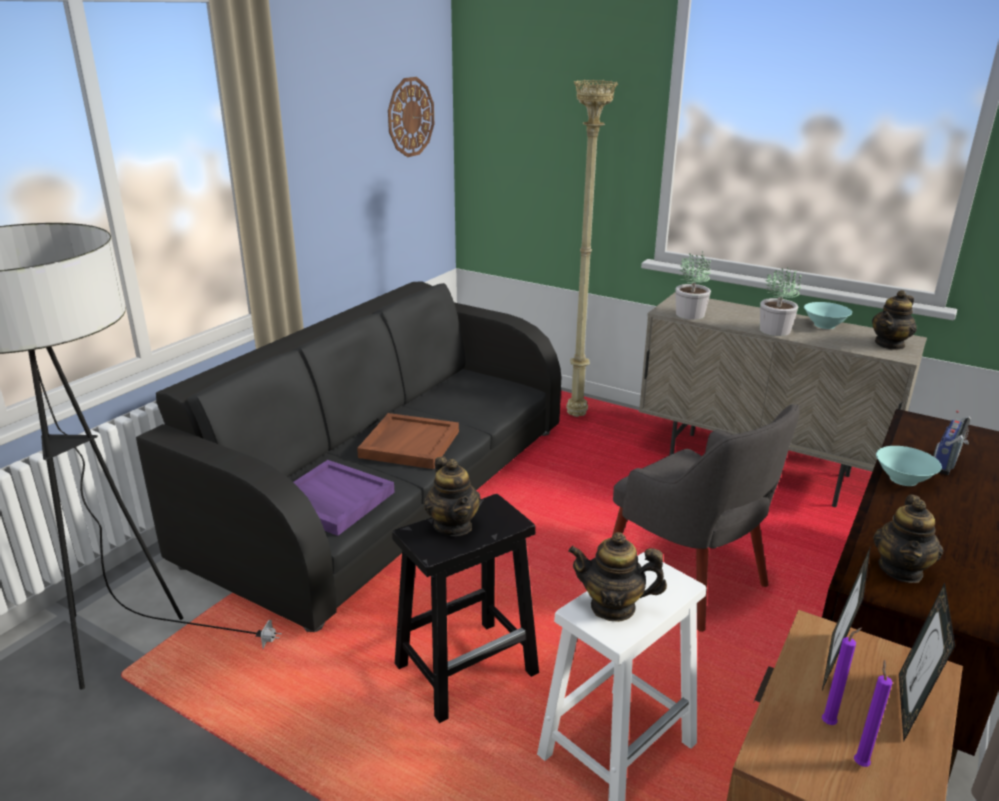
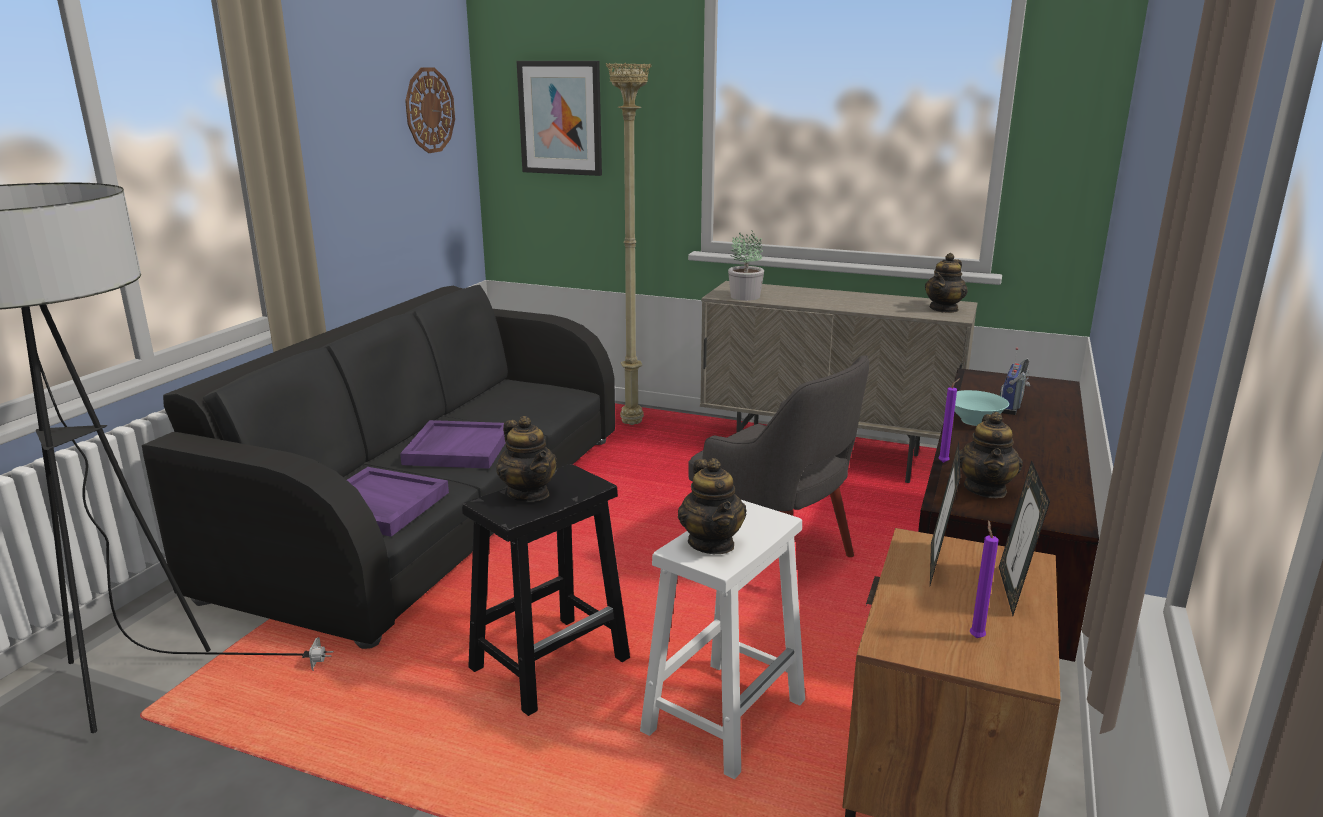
camera: 10 degrees left, 5 degrees down
brown tray [357,413,459,469] -> purple tray [400,420,505,469]
teapot [568,532,667,622] -> teapot turned 105 degrees counterclockwise [678,458,747,554]
potted plant [760,267,801,336] -> none
turquoise bowl [804,302,852,329] -> none
purple candle [822,628,862,725] -> purple candle moved to [938,379,959,463]
none -> picture [517,61,602,176]

